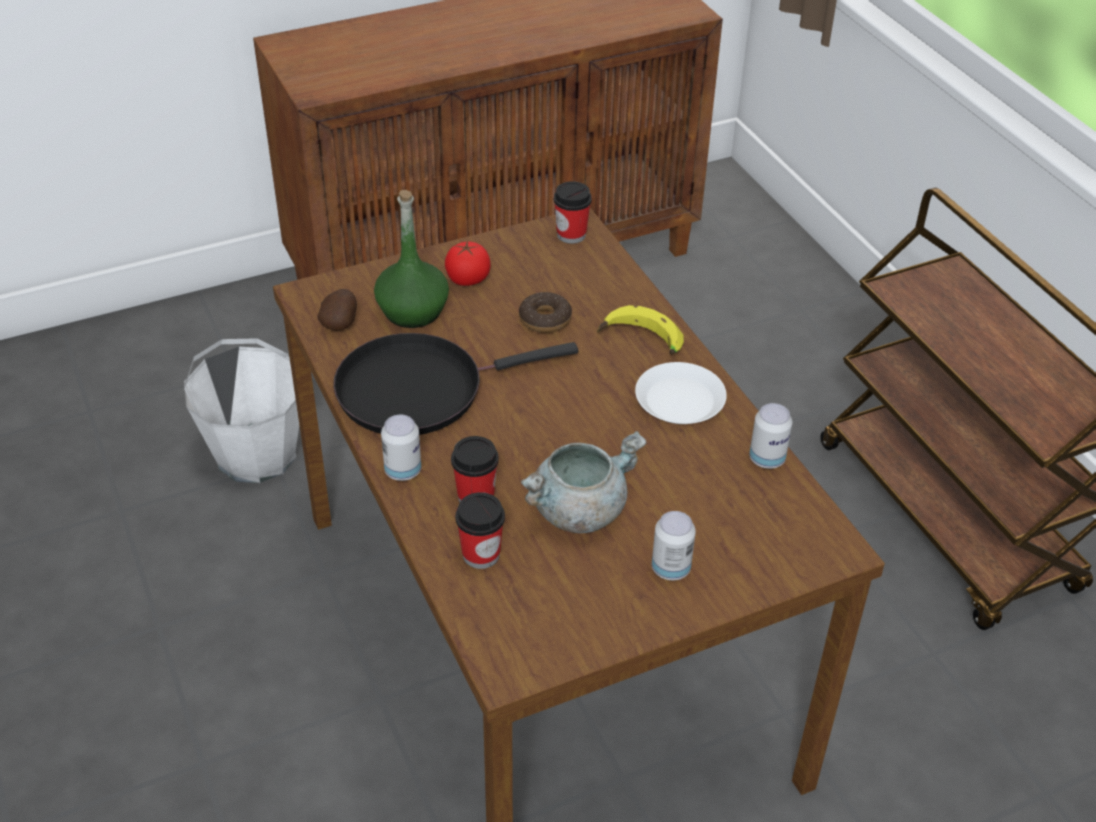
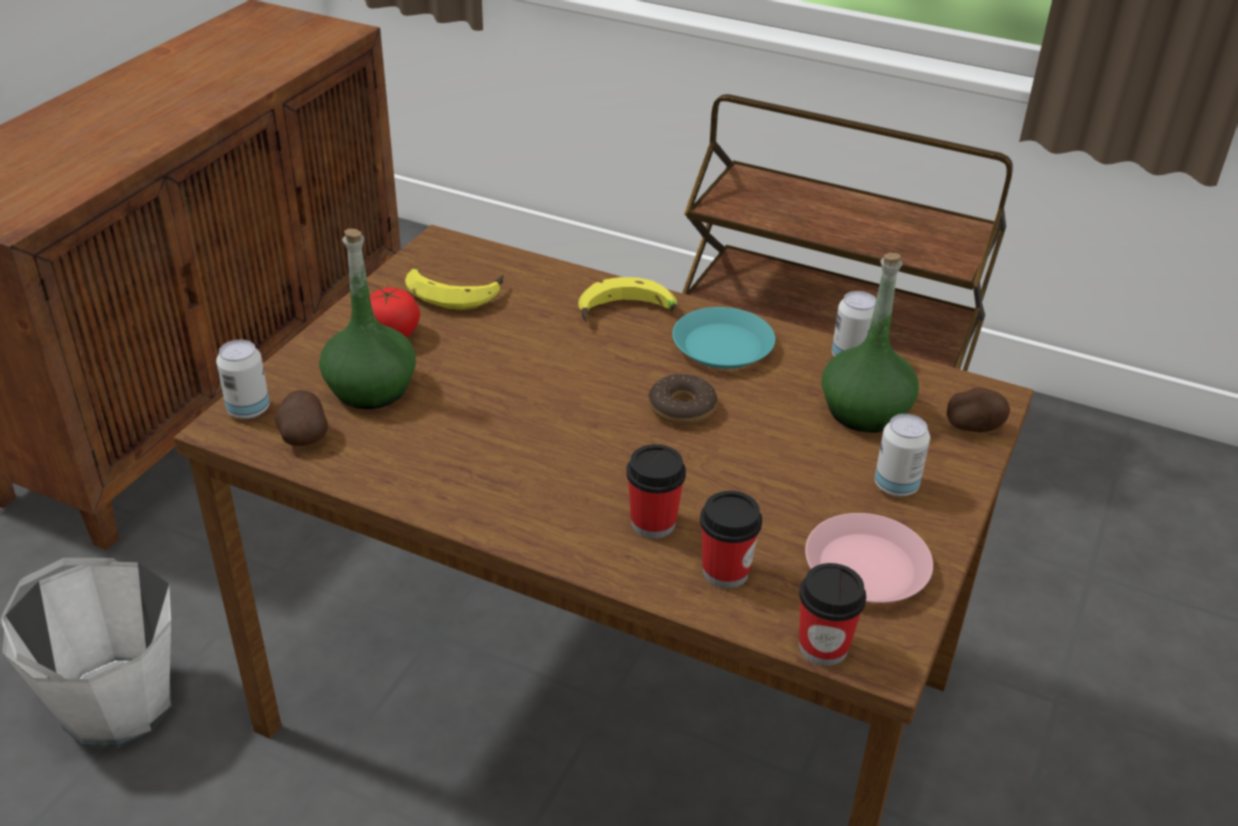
camera: 40 degrees left, 5 degrees down
black frying pan [333,333,578,435] -> none
can [381,415,421,481] -> can moved to [216,340,270,419]
donut [519,292,572,333] -> donut moved to [649,374,717,425]
grey cooking pot [521,431,647,533] -> none
cup [553,181,592,244] -> cup moved to [799,563,866,666]
white plate [635,362,727,424] -> turquoise plate [672,307,775,369]
none -> banana [405,268,504,310]
none -> pink plate [805,513,933,603]
none -> green bottle [822,253,919,433]
none -> potato [947,387,1010,432]

